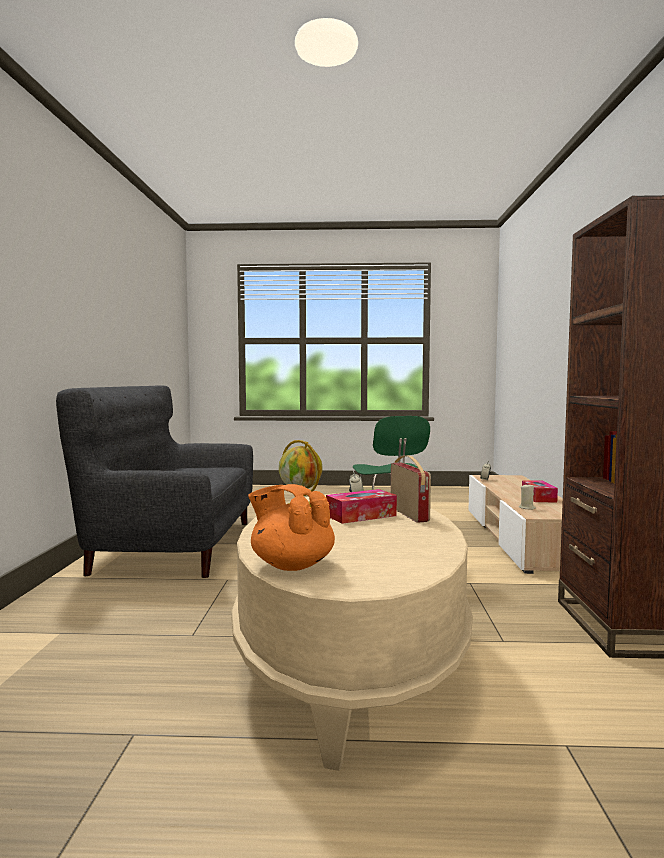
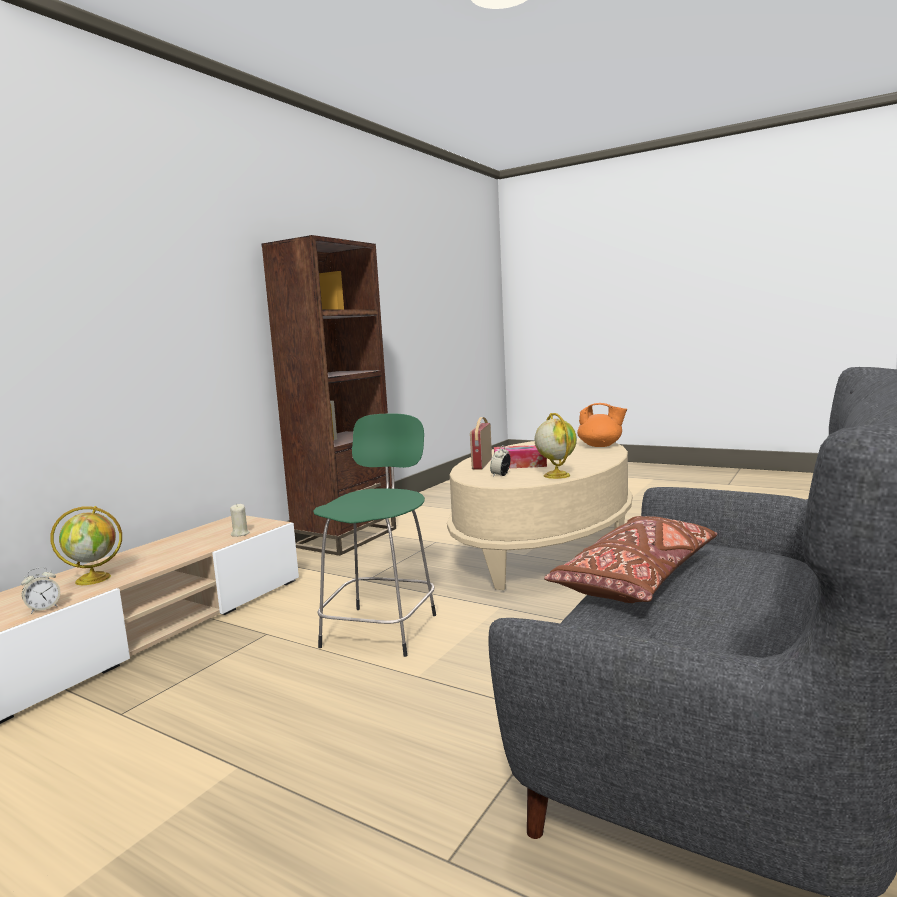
camera: 150 degrees left, 5 degrees up
orange teapot [248,484,335,571] -> orange teapot turned 45 degrees counterclockwise [577,403,627,447]
tissue box [522,480,558,502] -> none
none -> globe [50,506,122,585]
none -> brown pillow [544,516,717,603]

